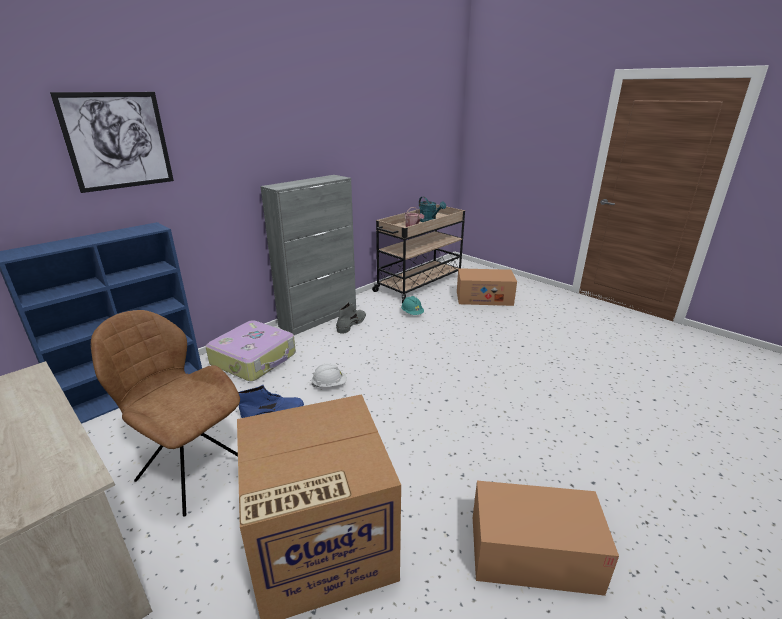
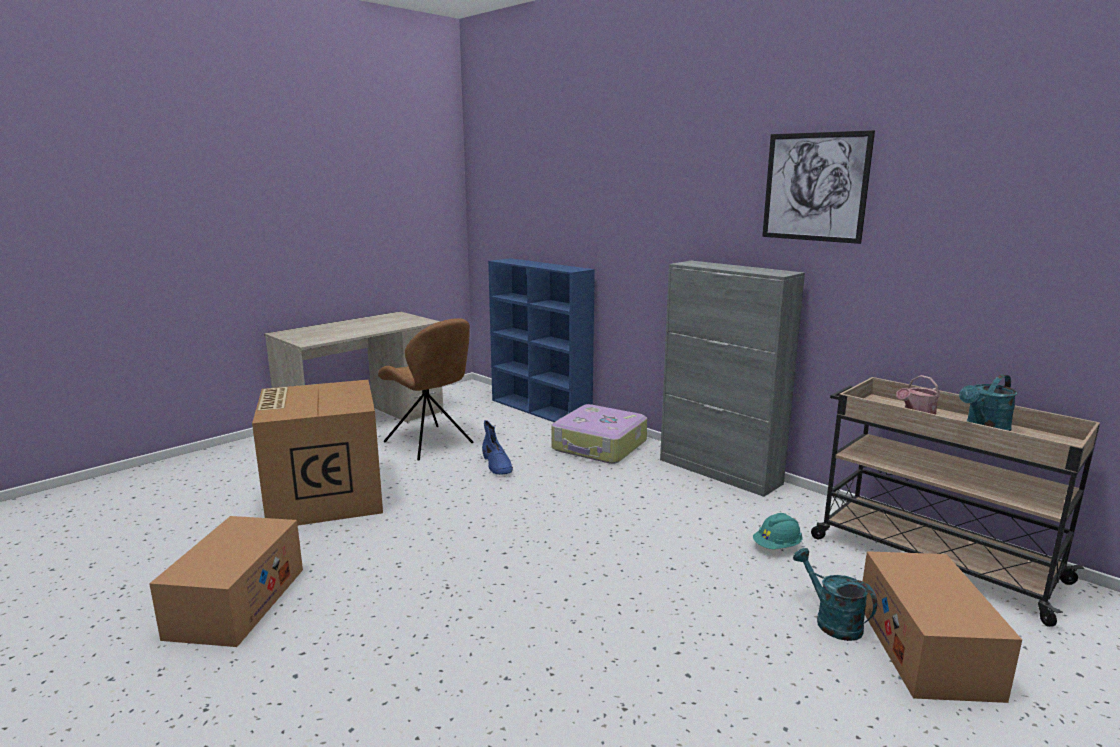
camera: 90 degrees right, 10 degrees down
picture [50,92,174,193] -> picture moved to [762,130,875,244]
brown chair [91,310,240,517] -> brown chair turned 105 degrees clockwise [378,318,473,461]
white hard hat [312,363,347,387] -> none
grey boot [336,302,366,333] -> none
none -> turquoise watering can [793,548,877,641]

